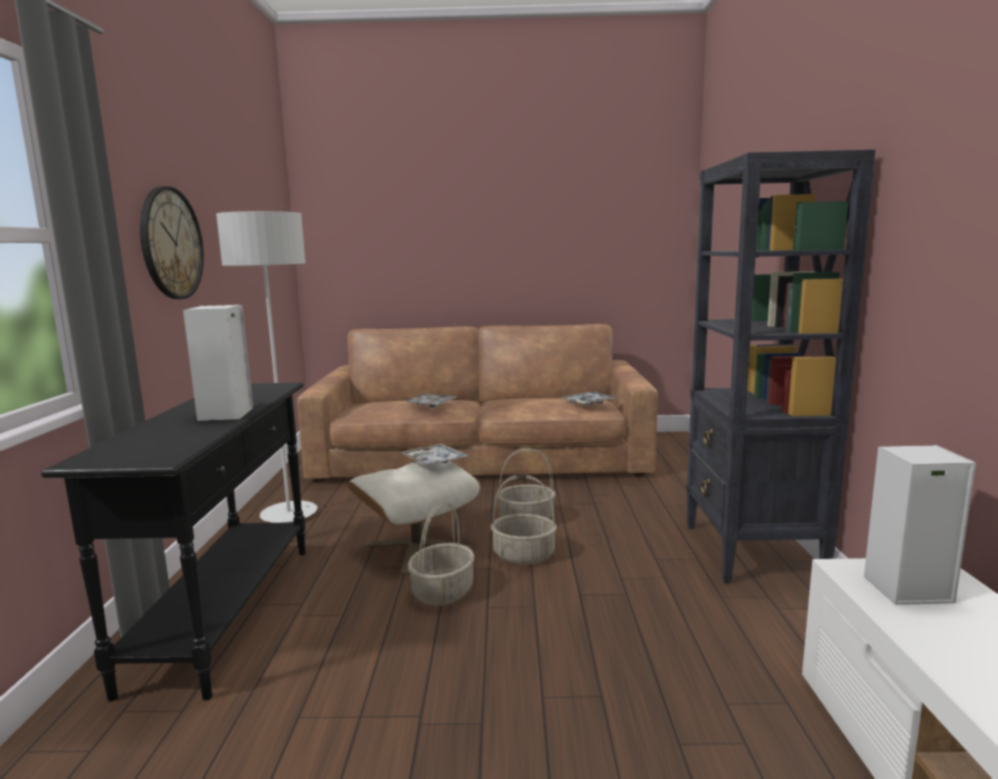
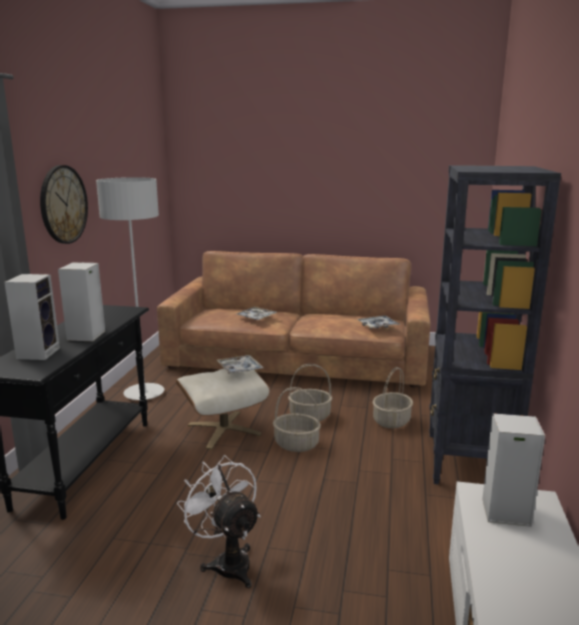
camera: 10 degrees right, 5 degrees up
basket [408,501,475,606] -> basket moved to [373,367,413,428]
none -> speaker [4,274,60,360]
none -> white fan [177,455,261,588]

